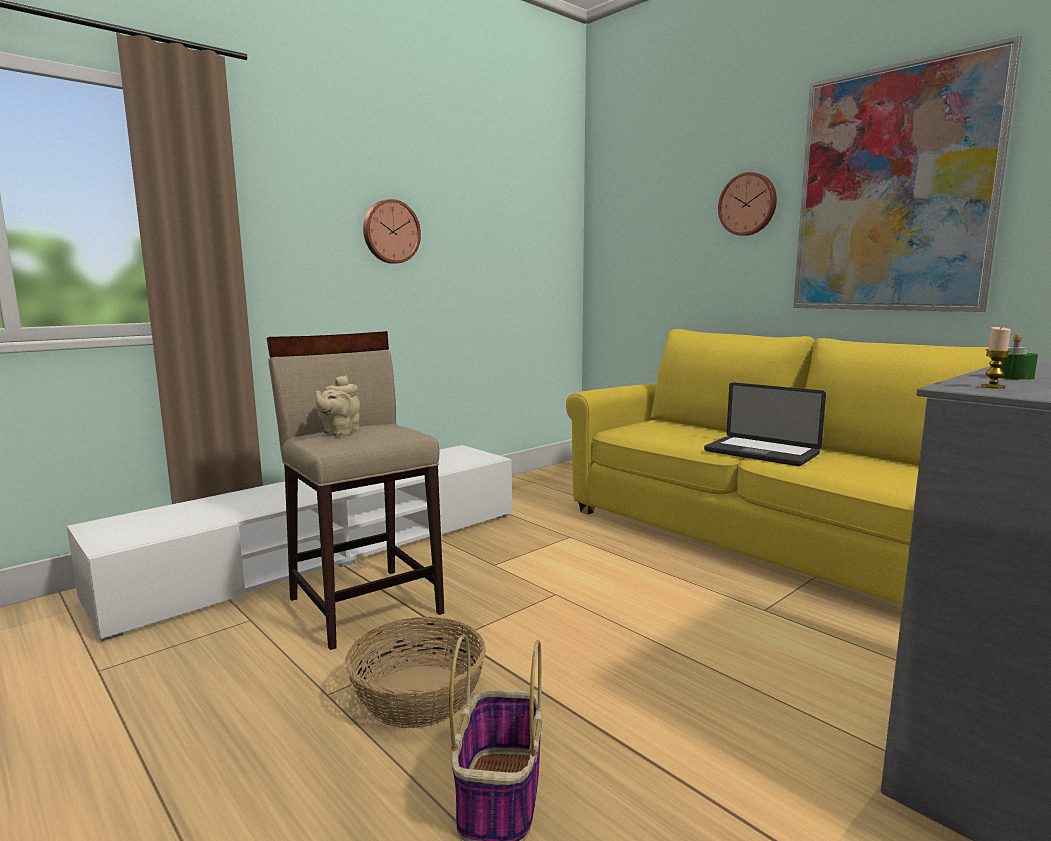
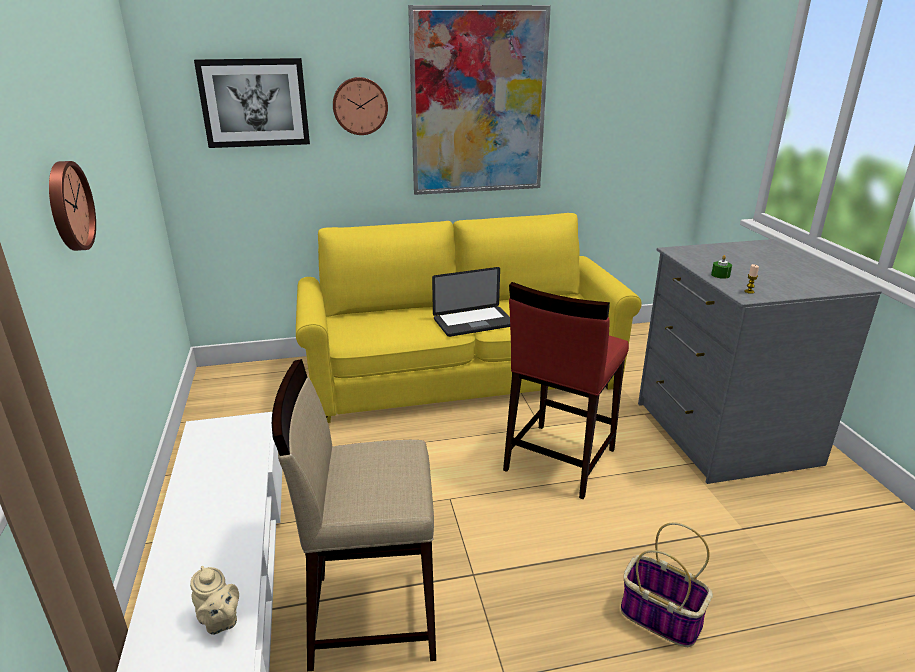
camera: 60 degrees left, 15 degrees up
beige teapot [315,376,360,437] -> beige teapot moved to [190,566,239,635]
basket [345,617,486,728] -> none
none -> picture [194,58,310,148]
none -> red stool [503,282,629,499]

